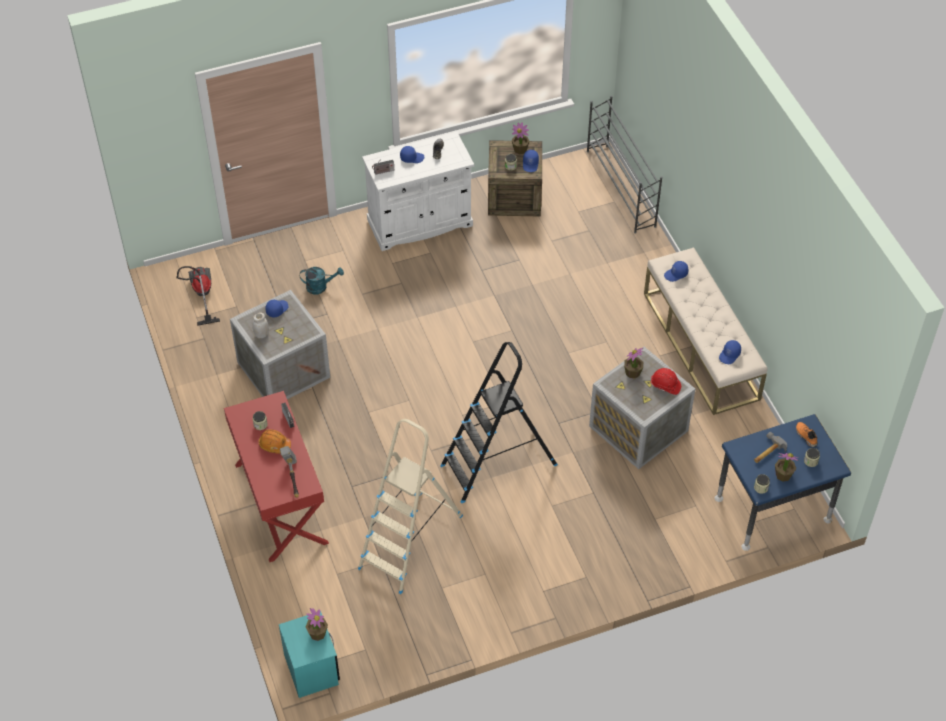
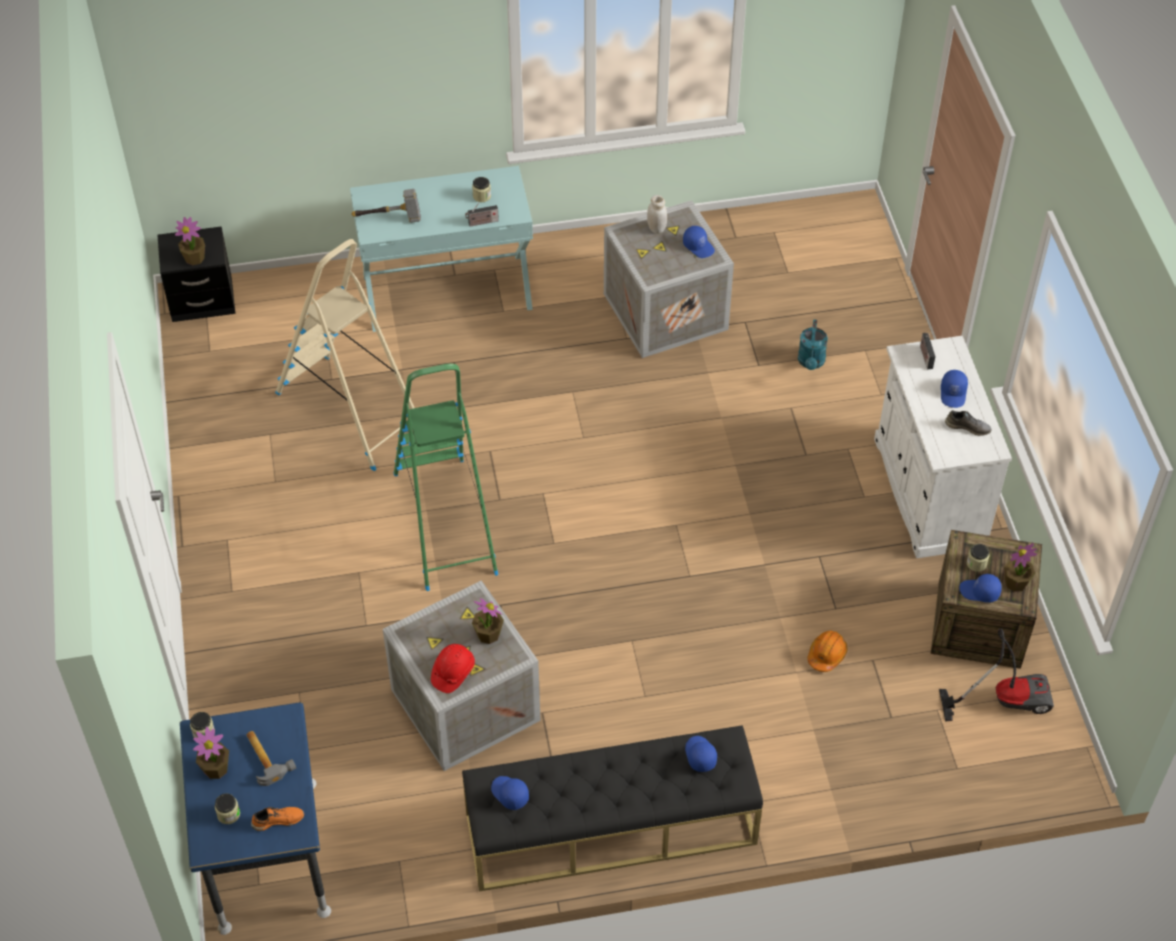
camera: 100 degrees right, 0 degrees up
vacuum cleaner [176,266,220,326] -> vacuum cleaner moved to [939,628,1054,722]
red desk [224,391,329,562] -> turquoise desk [350,166,533,332]
orange hard hat [259,429,291,454] -> orange hard hat moved to [807,631,848,672]
turquoise nightstand [279,611,340,698] -> black nightstand [157,226,236,322]
black step ladder [440,342,558,503] -> green step ladder [394,364,498,591]
grey shoe rack [587,95,662,233] -> none
beige bench [644,247,768,415] -> black bench [462,725,763,892]

